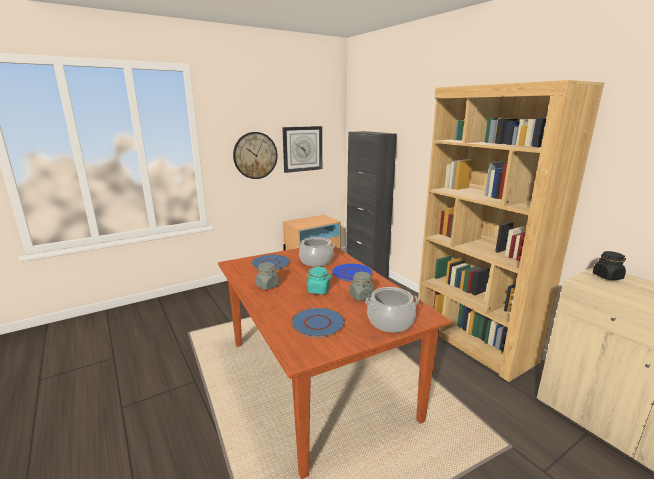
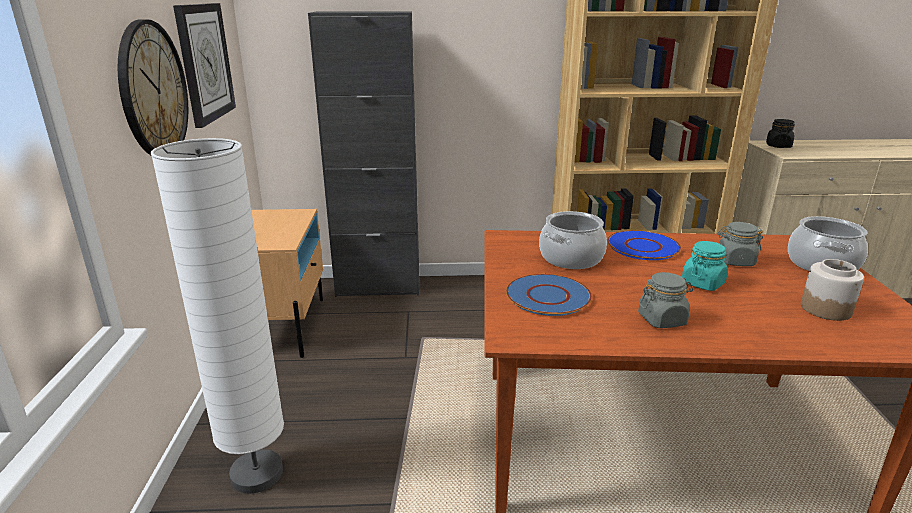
camera: 60 degrees left, 5 degrees up
blue plate [291,307,345,338] -> jar [801,259,864,321]
none -> white floor lamp [151,138,284,494]

